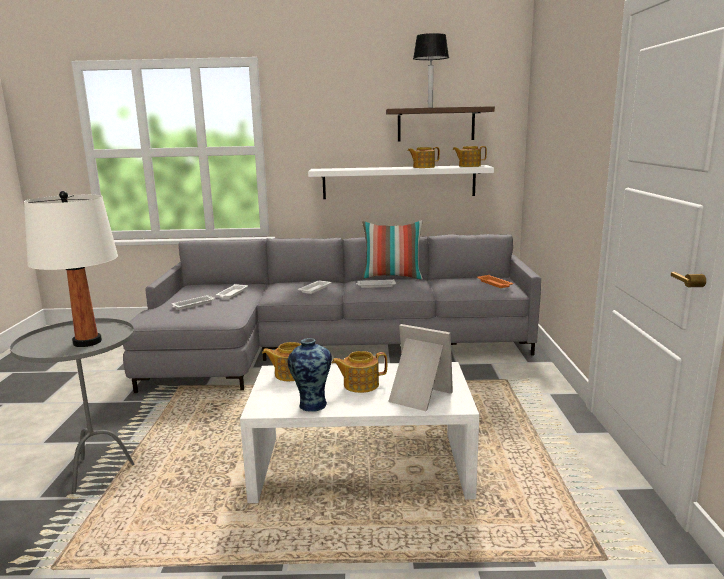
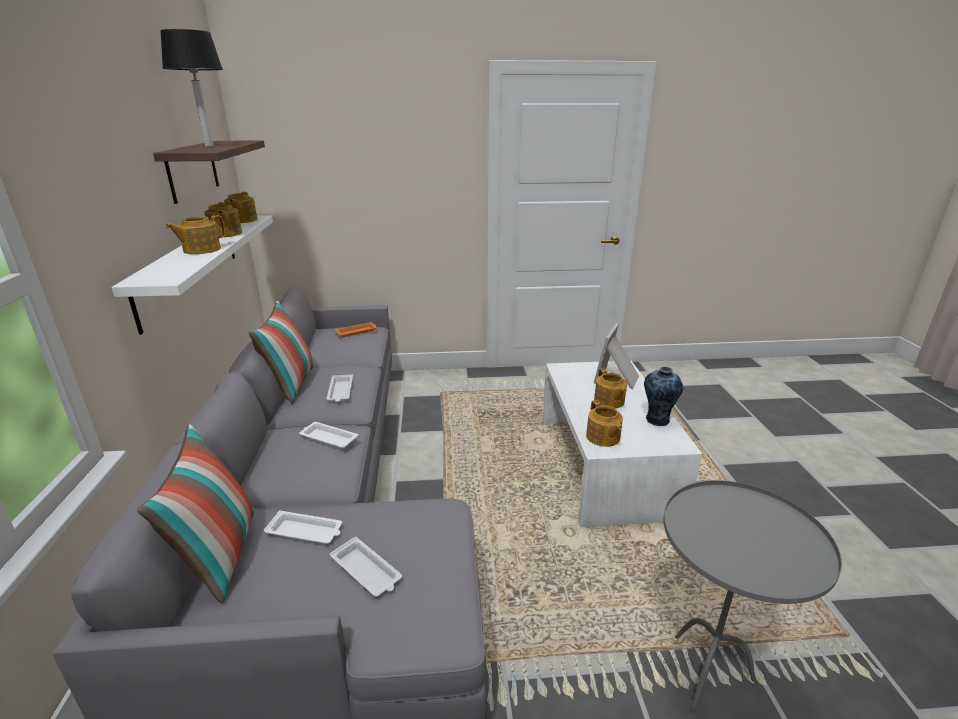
camera: 95 degrees left, 10 degrees up
white table lamp [24,191,118,347] -> none
none -> pillow [137,424,255,604]
none -> teapot [165,215,226,254]

